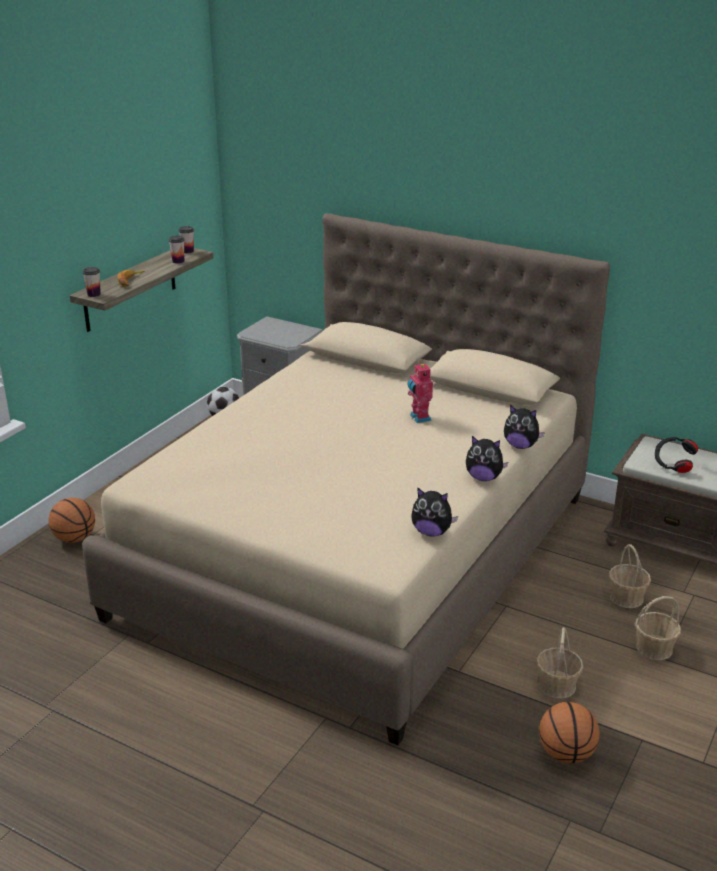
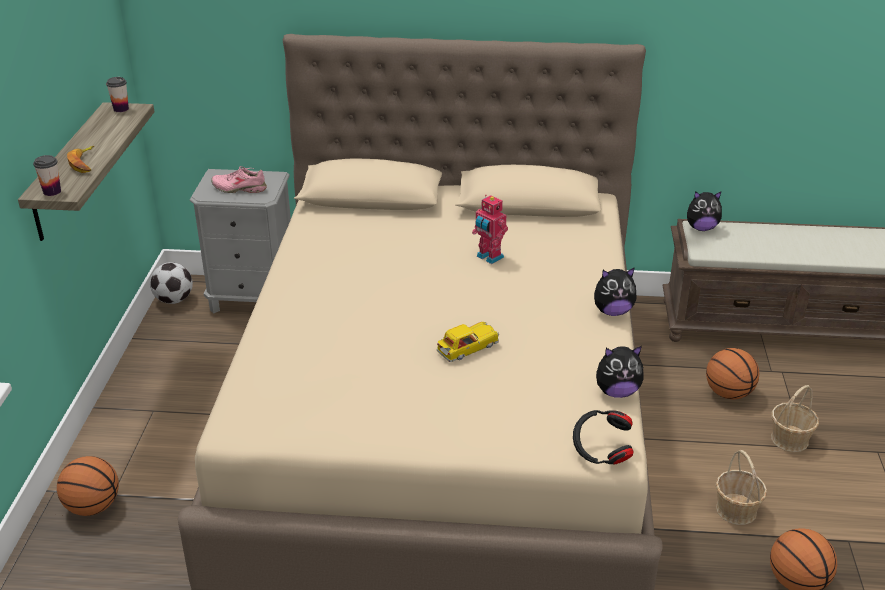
camera: 25 degrees left, 5 degrees up
cup [169,236,185,264] -> none
plush toy [504,405,545,449] -> plush toy moved to [687,191,722,231]
basket [608,544,651,608] -> basketball [706,348,759,400]
black headphones [655,437,698,473] -> black headphones moved to [573,410,633,464]
none -> pink shoe [211,166,267,193]
none -> toy car [437,322,499,362]

